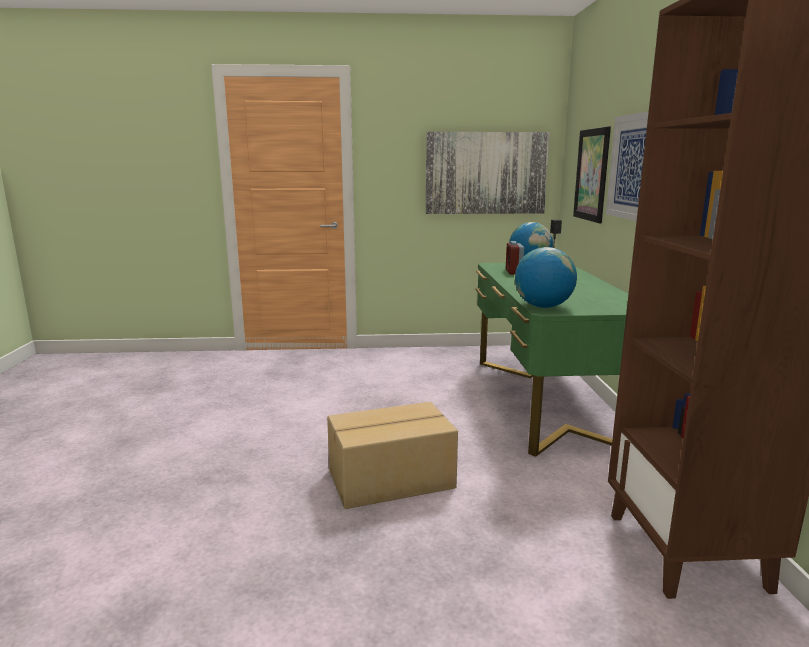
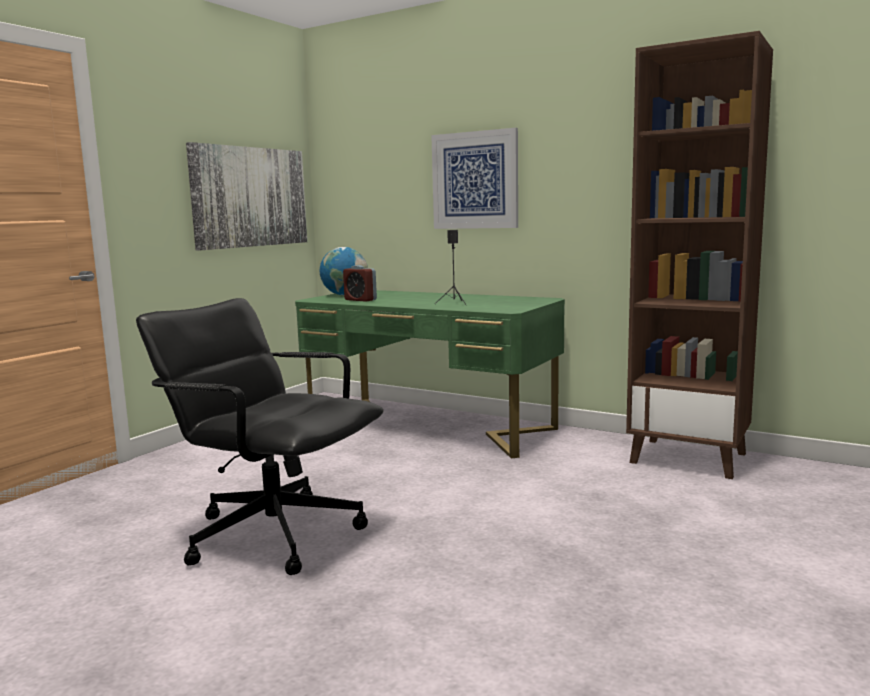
camera: 55 degrees left, 5 degrees down
cardboard box [327,402,458,509] -> none
globe [515,247,577,308] -> none
picture [573,126,611,223] -> none
none -> black office chair [136,298,384,575]

